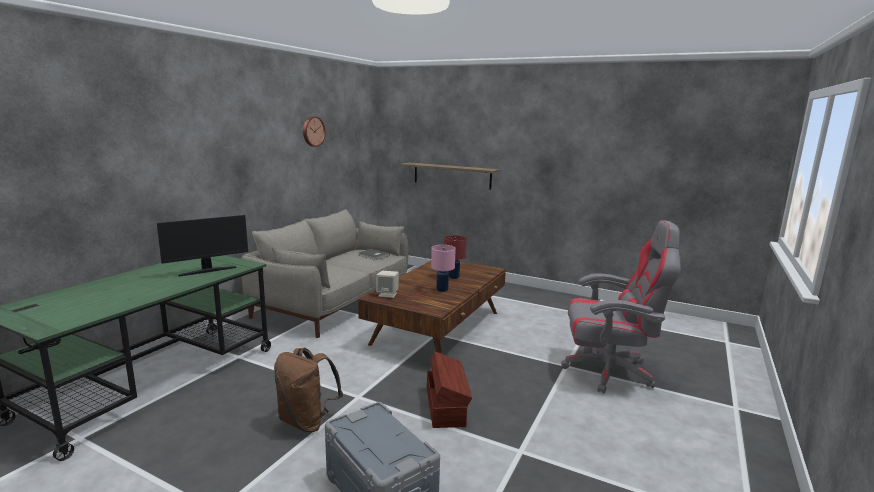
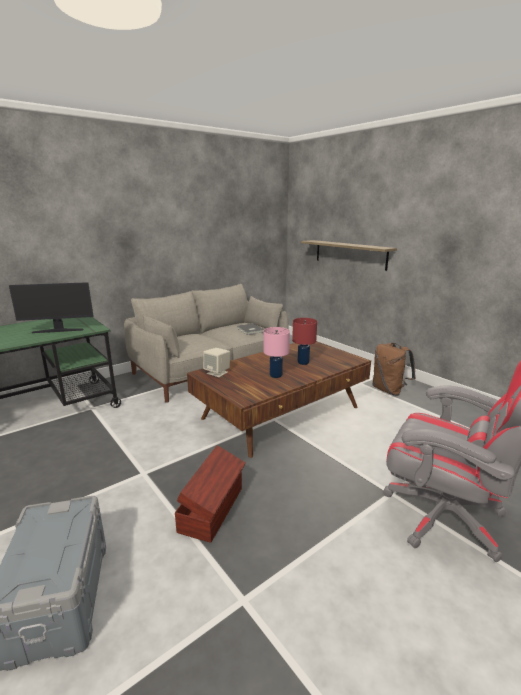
camera: 25 degrees right, 5 degrees up
brown backpack [274,348,343,432] -> brown backpack moved to [372,343,415,396]
wall clock [303,116,326,147] -> none

